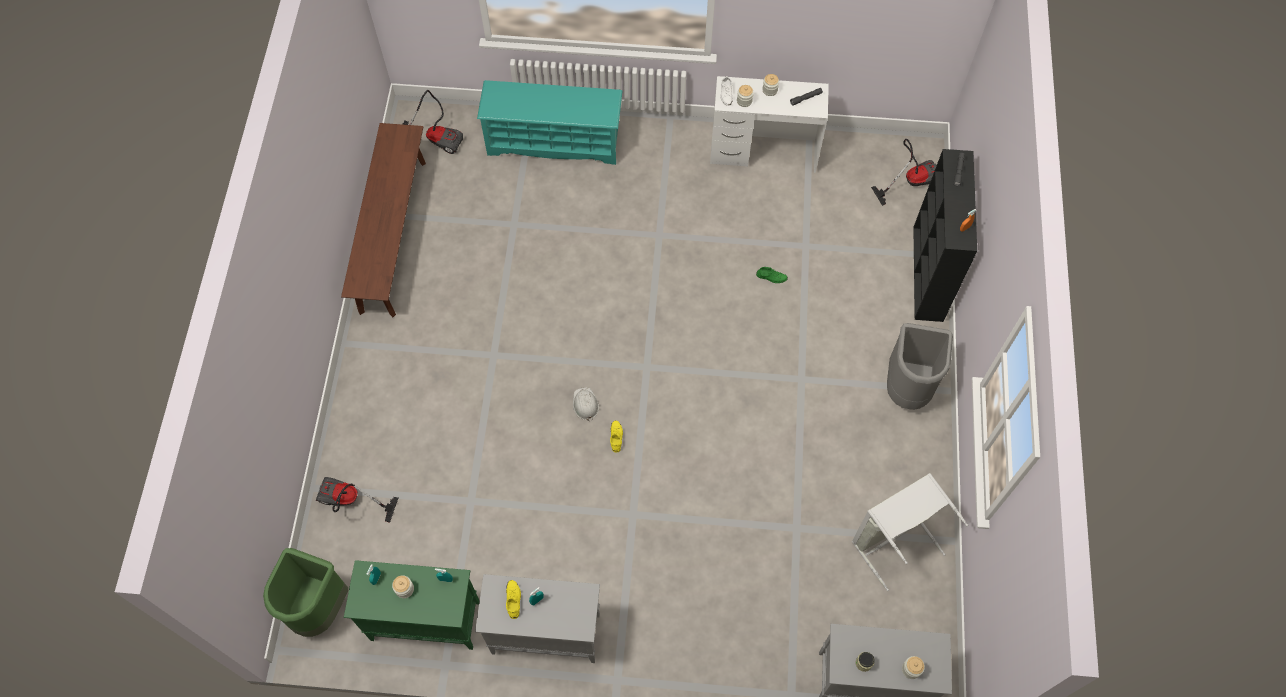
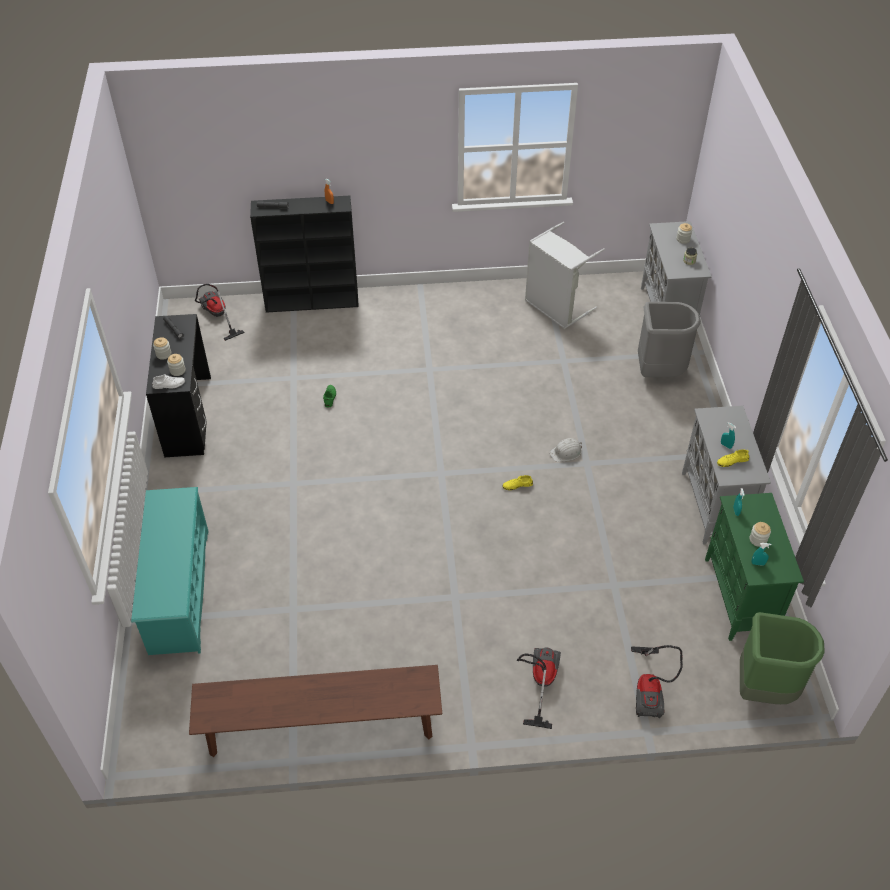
camera: 100 degrees left, 15 degrees down
vacuum cleaner [402,90,463,154] -> vacuum cleaner moved to [517,648,561,729]
white hard hat [573,387,599,421] -> white hard hat moved to [549,438,582,462]
white desk [710,76,829,173] -> black desk [146,314,211,458]
grey trash can [887,323,953,410] -> grey trash can moved to [638,302,701,377]

